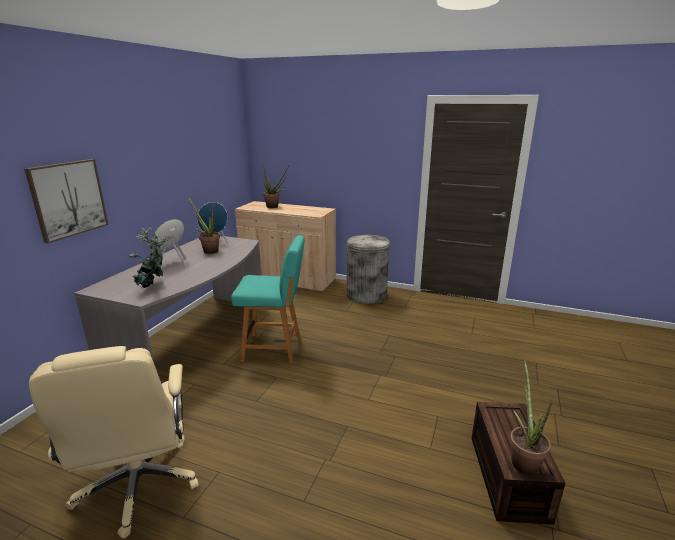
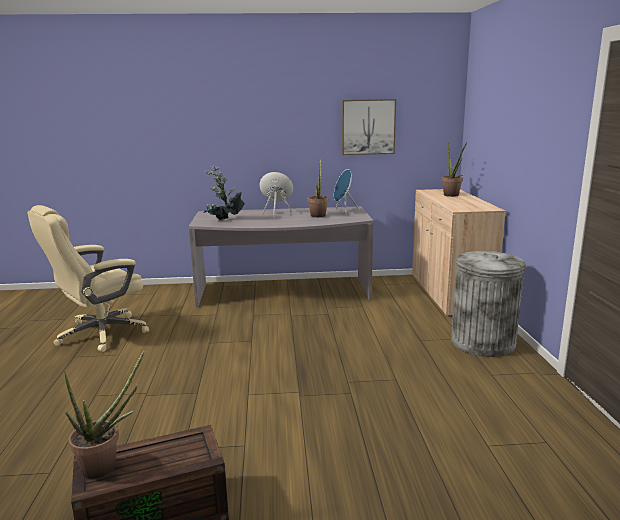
camera: 65 degrees right, 5 degrees down
picture [24,159,109,243] -> picture moved to [342,99,396,155]
turquoise chair [231,235,305,364] -> none

